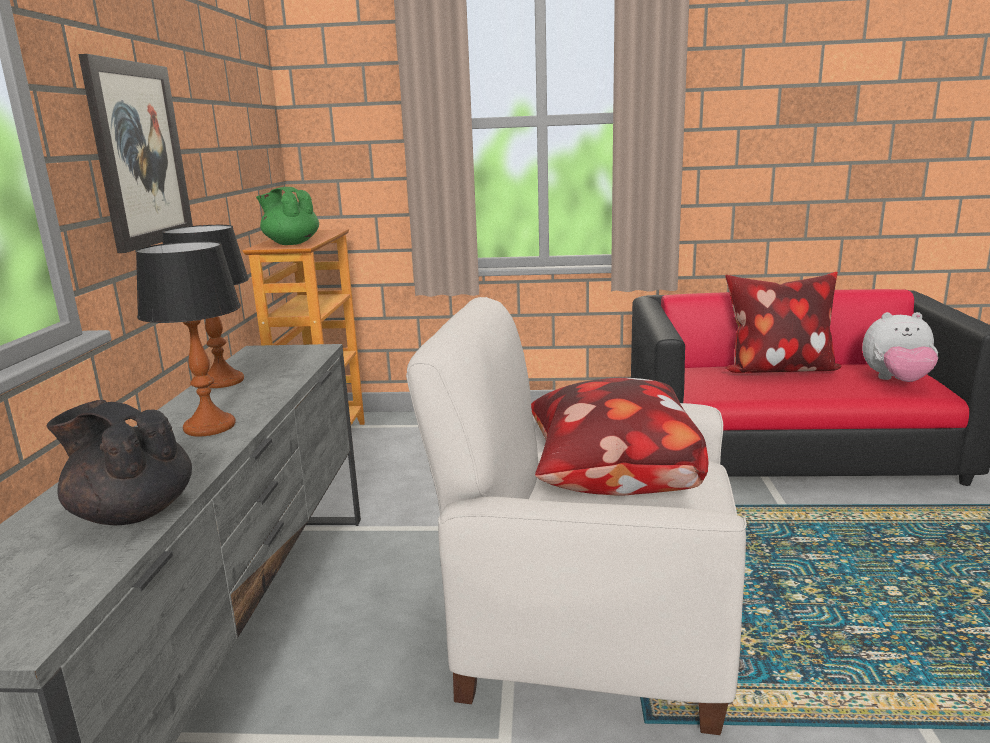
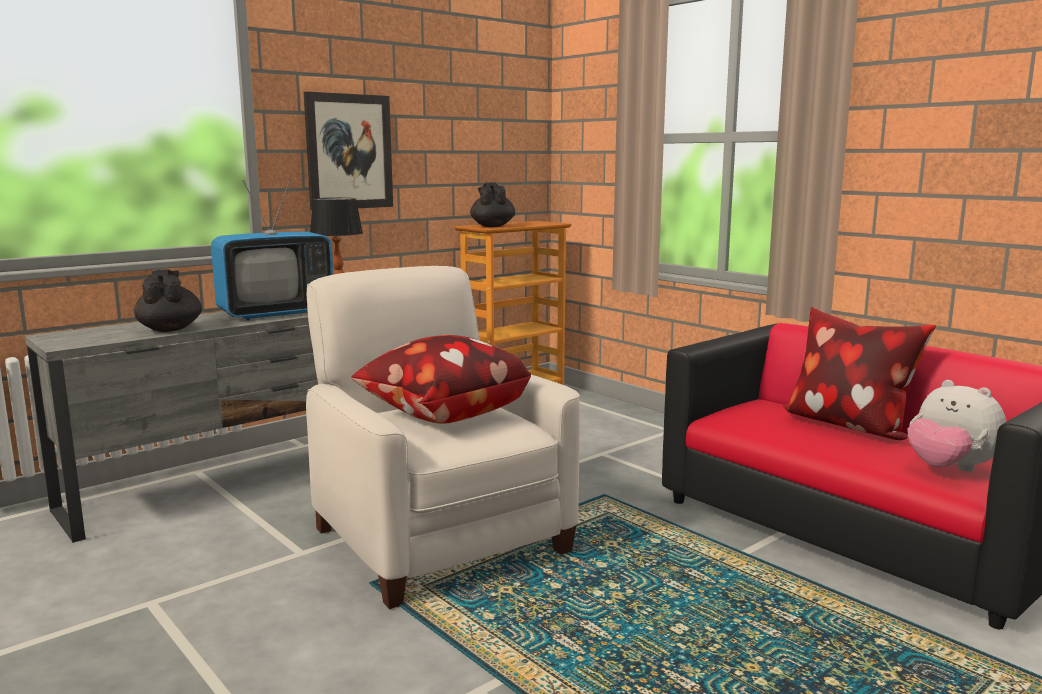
camera: 45 degrees right, 5 degrees down
table lamp [136,241,241,436] -> television [211,179,333,320]
green teapot [256,187,319,245] -> black teapot [470,182,515,227]

